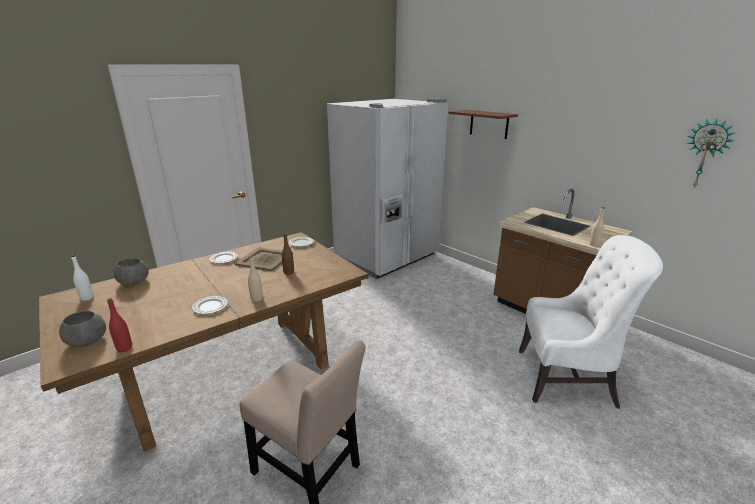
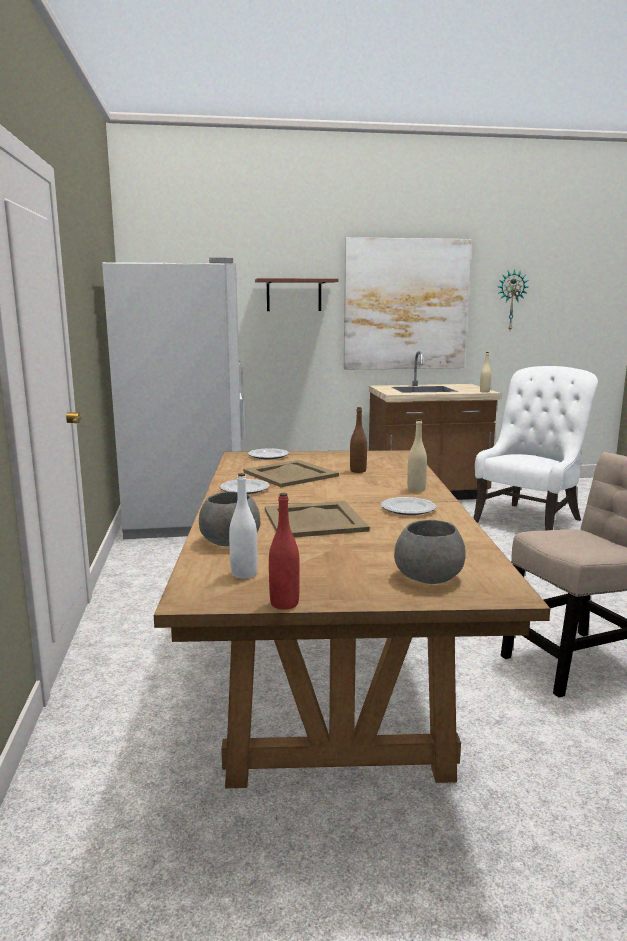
camera: 55 degrees left, 10 degrees down
red bottle [107,298,132,352] -> red bottle moved to [269,493,300,610]
none -> beige tray [265,501,370,537]
none -> picture [344,237,471,370]

